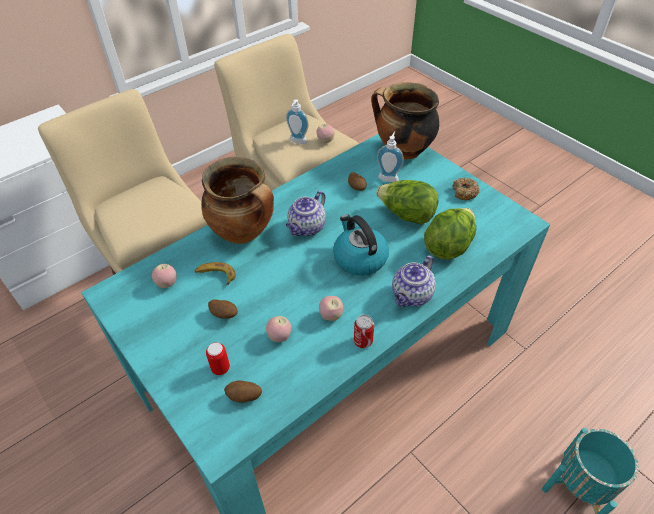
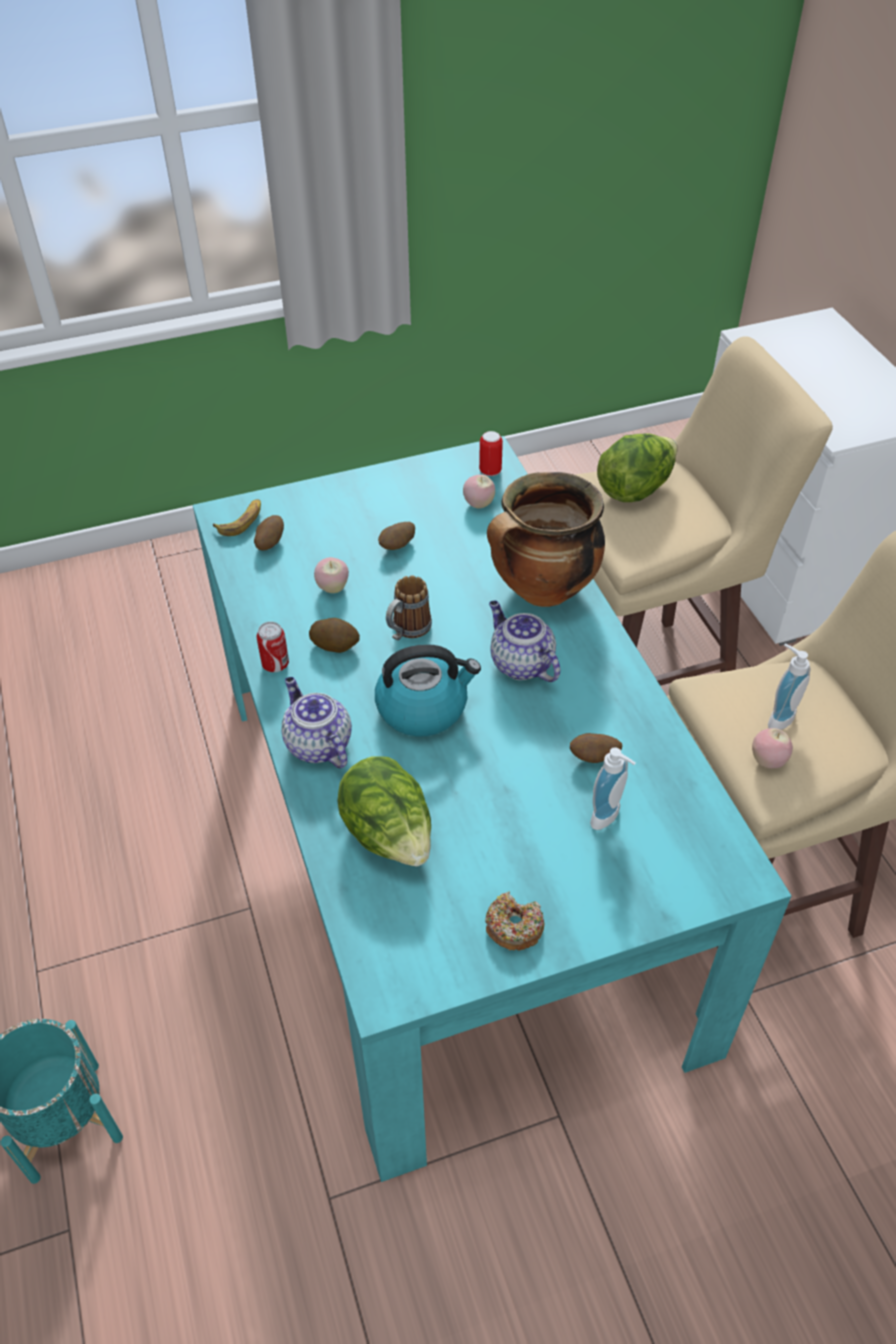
camera: 110 degrees right, 0 degrees up
banana [195,262,236,285] -> banana moved to [213,499,261,536]
can [206,342,230,375] -> can moved to [479,431,503,476]
apple [319,296,343,321] -> potato [309,618,360,653]
cooking pot [371,82,440,159] -> none
lettuce [376,180,438,224] -> lettuce moved to [597,434,677,502]
none -> mug [386,576,432,641]

